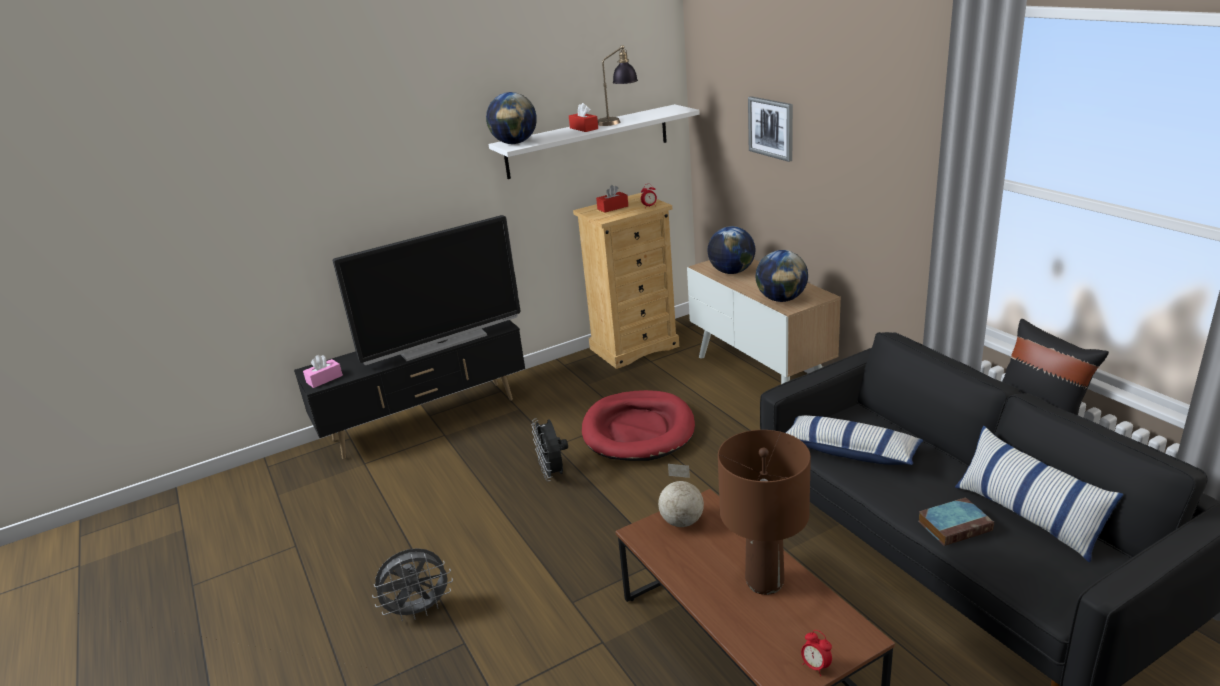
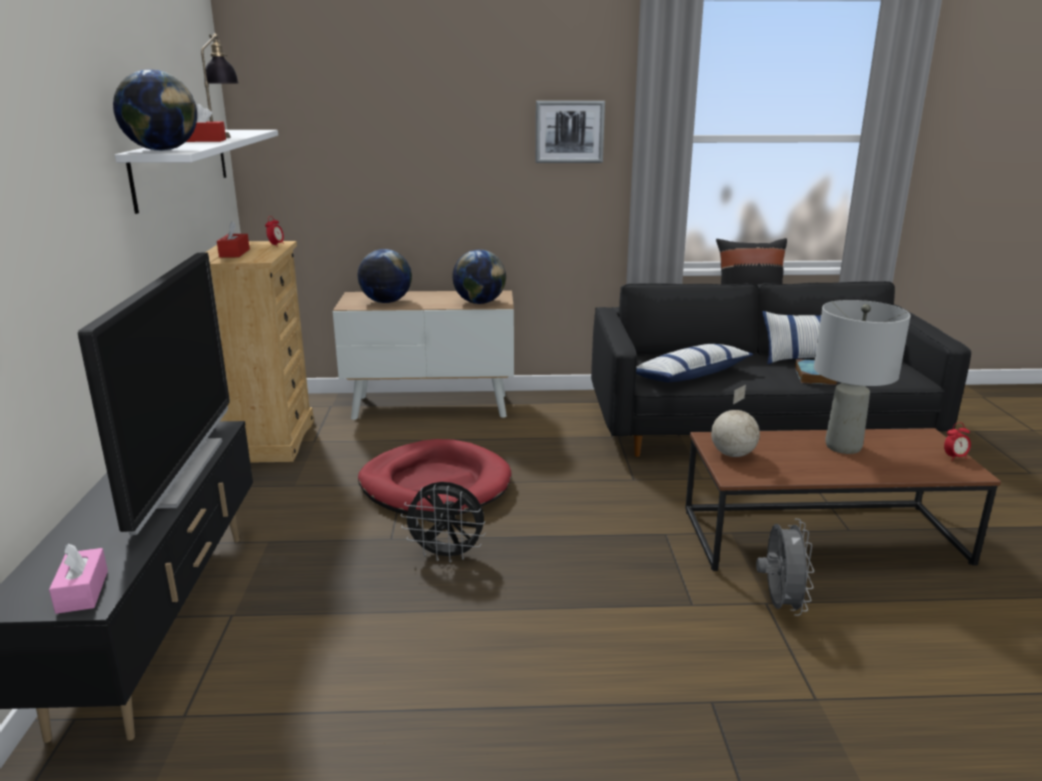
camera: 65 degrees left, 5 degrees down
grey fan [372,548,453,621] -> grey fan moved to [756,519,814,616]
brown table lamp [718,430,811,595] -> grey table lamp [814,300,911,454]
picture [748,96,793,162] -> picture moved to [536,101,605,163]

